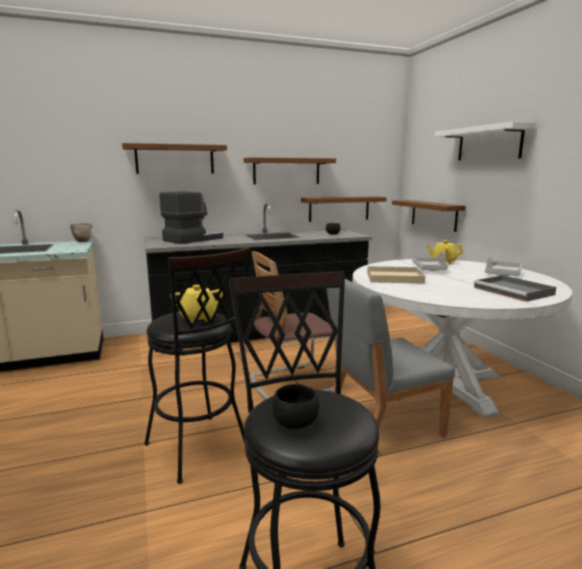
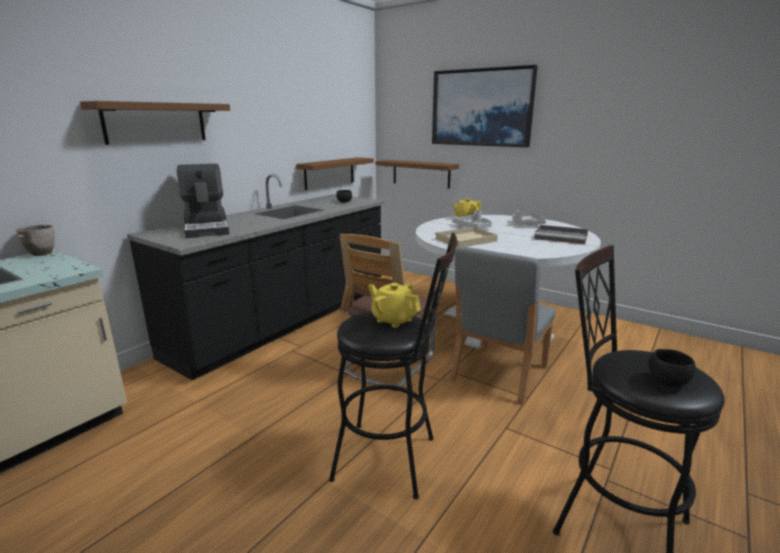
camera: 35 degrees left, 5 degrees up
coffee machine [159,192,223,244] -> coffee machine turned 150 degrees clockwise [177,164,229,238]
brown shelf [244,157,336,185] -> none
white shelf [435,121,536,161] -> picture [432,65,538,147]

